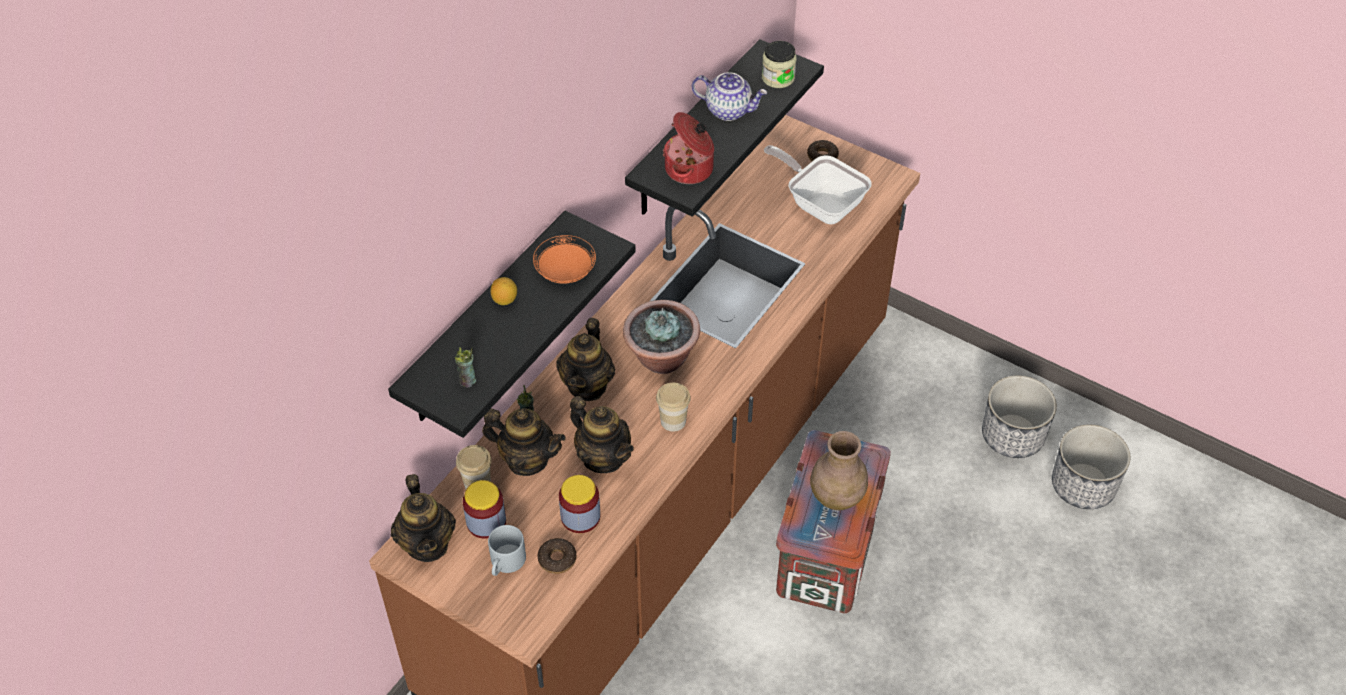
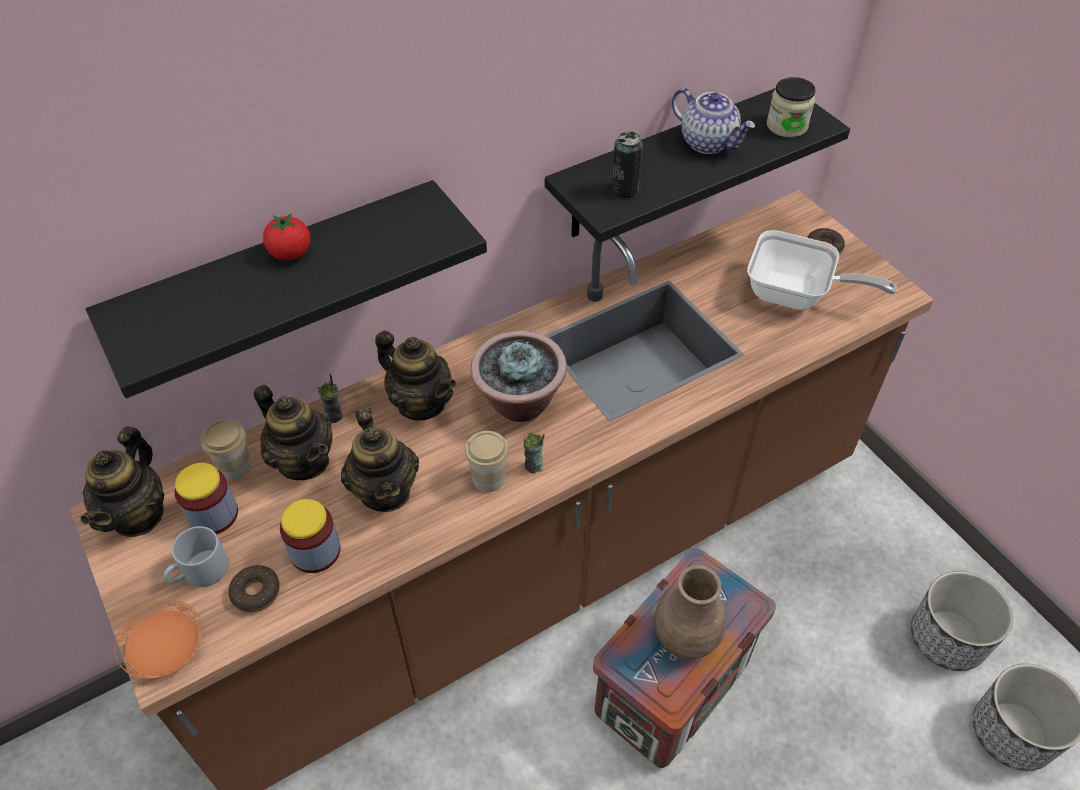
camera: 25 degrees right, 0 degrees up
cup [455,347,476,387] -> cup moved to [523,429,545,474]
lemon [490,277,517,305] -> tomato [263,213,311,260]
orange plate [533,235,596,284] -> orange plate moved to [115,600,203,679]
teapot [556,318,615,401] -> teapot turned 90 degrees counterclockwise [376,331,456,420]
cooking pot [663,112,714,184] -> can [612,132,643,199]
frying pan [764,145,872,224] -> frying pan turned 135 degrees clockwise [747,230,897,310]

